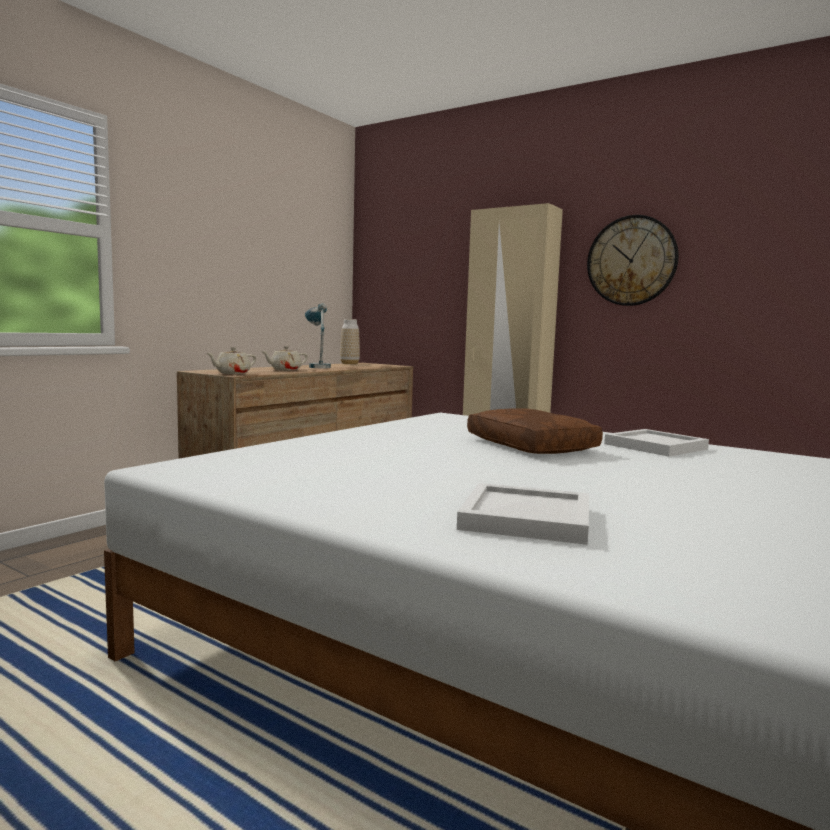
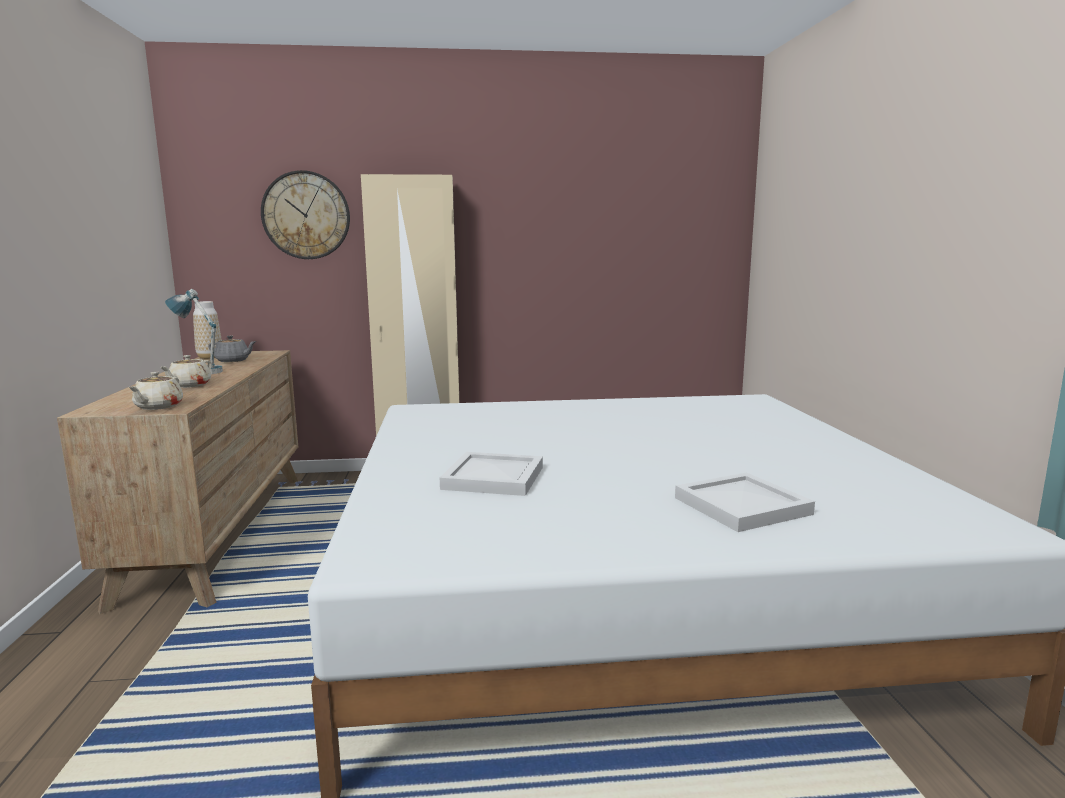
camera: 40 degrees left, 5 degrees up
brown pillow [467,408,603,454] -> none
wall clock [587,215,679,306] -> wall clock moved to [261,170,350,259]
white tray [604,429,709,457] -> white tray moved to [440,452,543,496]
none -> grey teapot [208,336,256,362]

